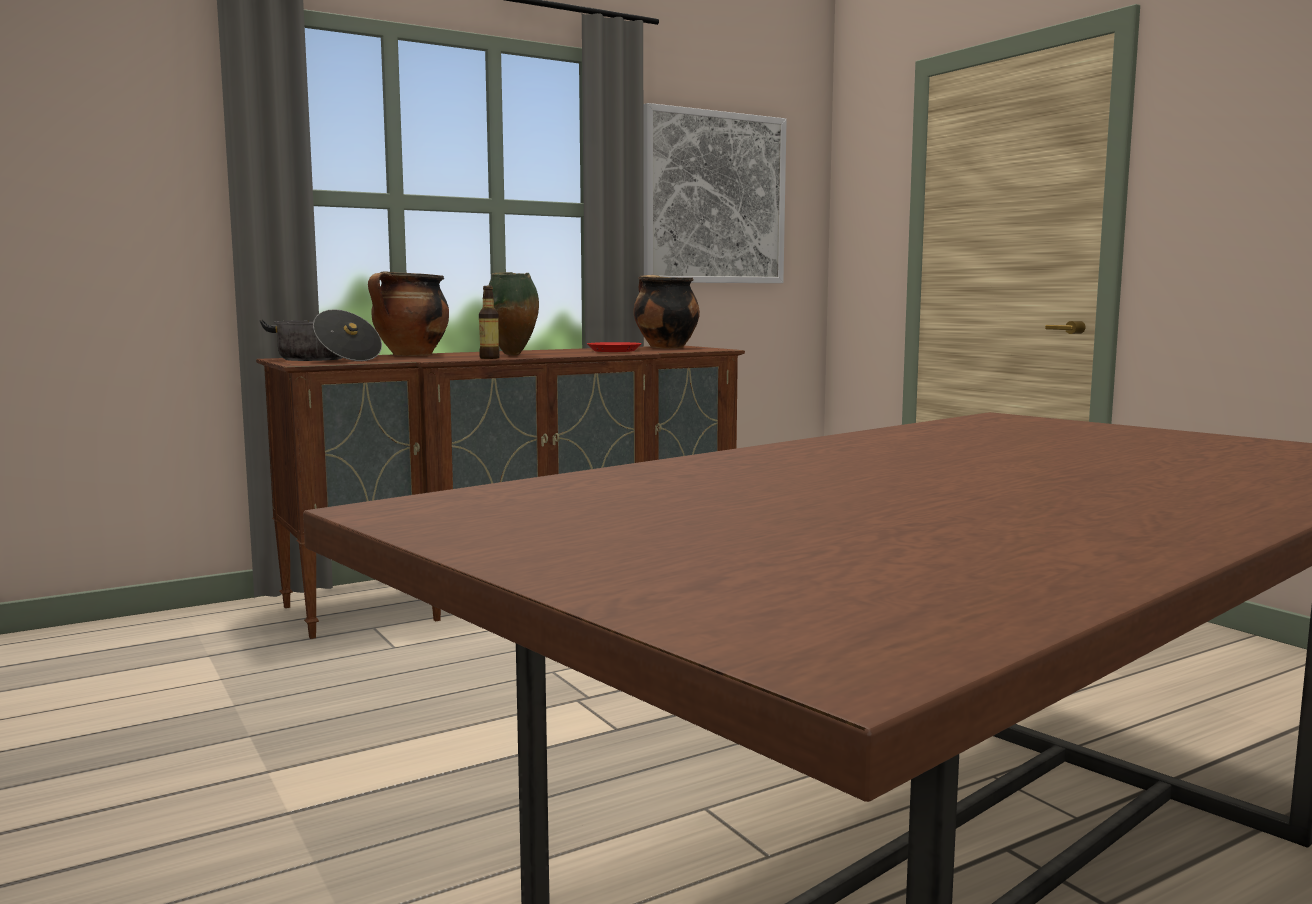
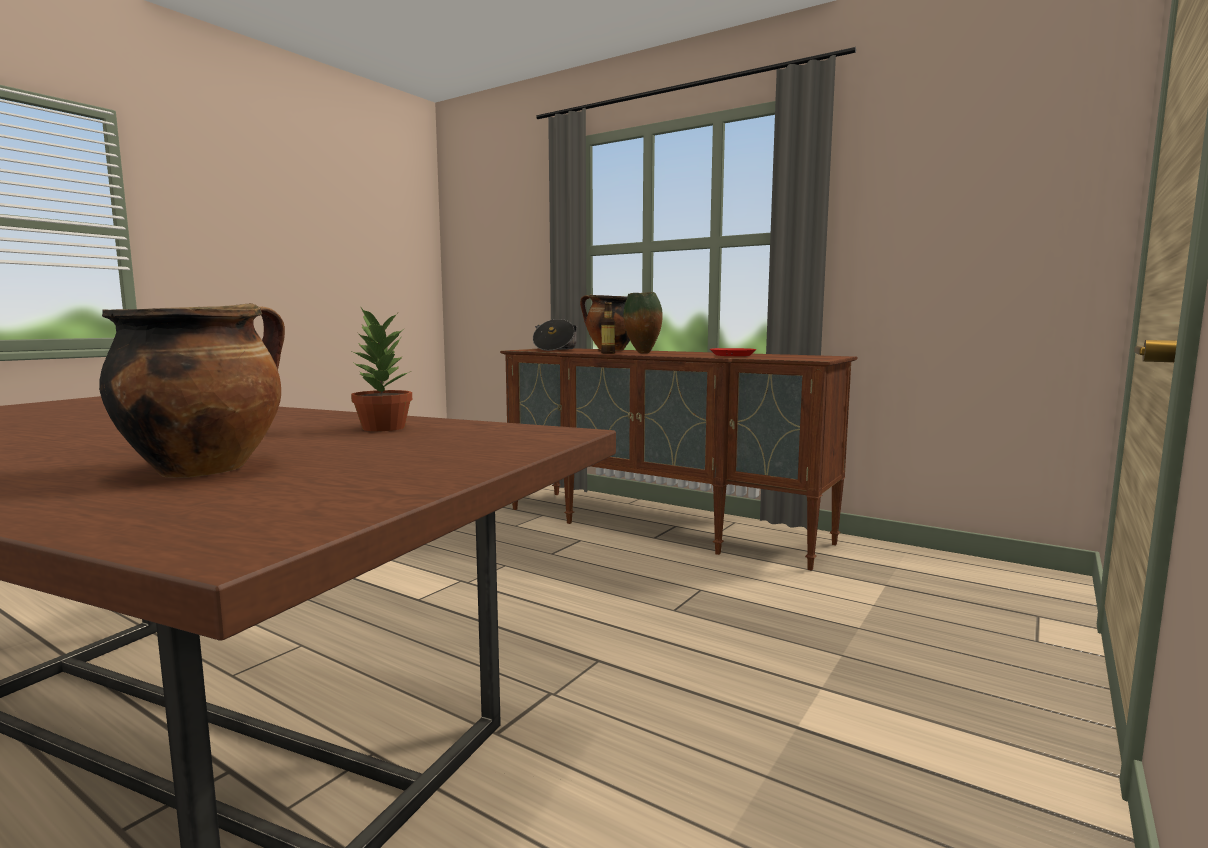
camera: 65 degrees right, 0 degrees up
cooking pot [634,275,700,349] -> cooking pot moved to [99,303,285,478]
picture [643,103,787,283] -> none
none -> potted plant [351,308,412,431]

